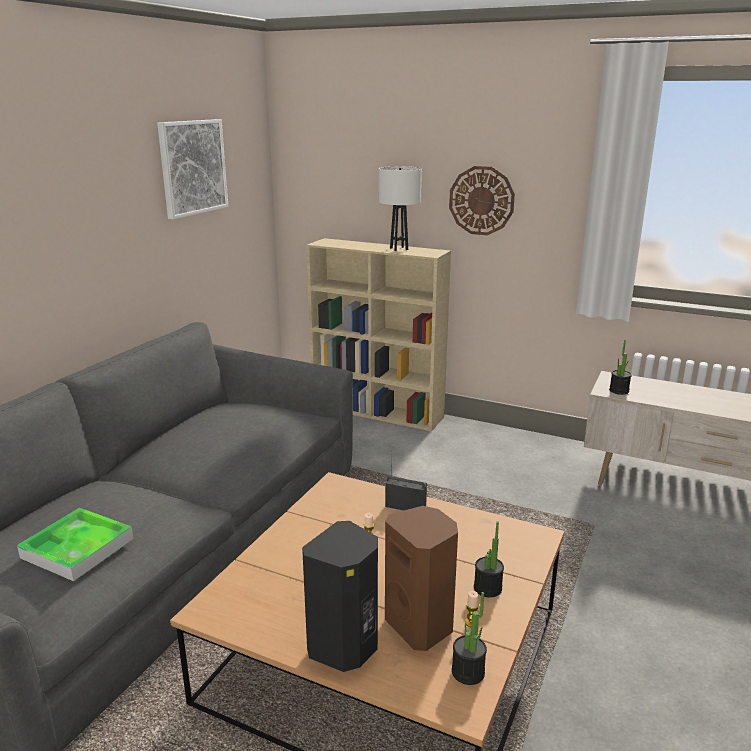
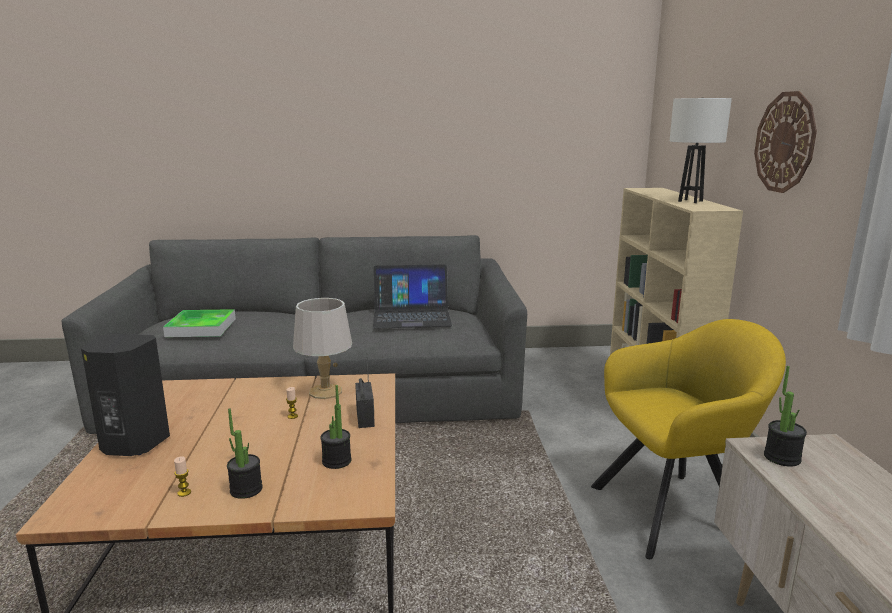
camera: 60 degrees right, 5 degrees down
picture [157,119,228,219] -> none
brown speaker [385,506,458,651] -> none
potted plant [452,592,487,685] -> potted plant moved to [321,385,351,469]
none -> grey table lamp [293,298,352,399]
none -> laptop [373,264,452,329]
none -> yellow armchair [591,319,786,559]

